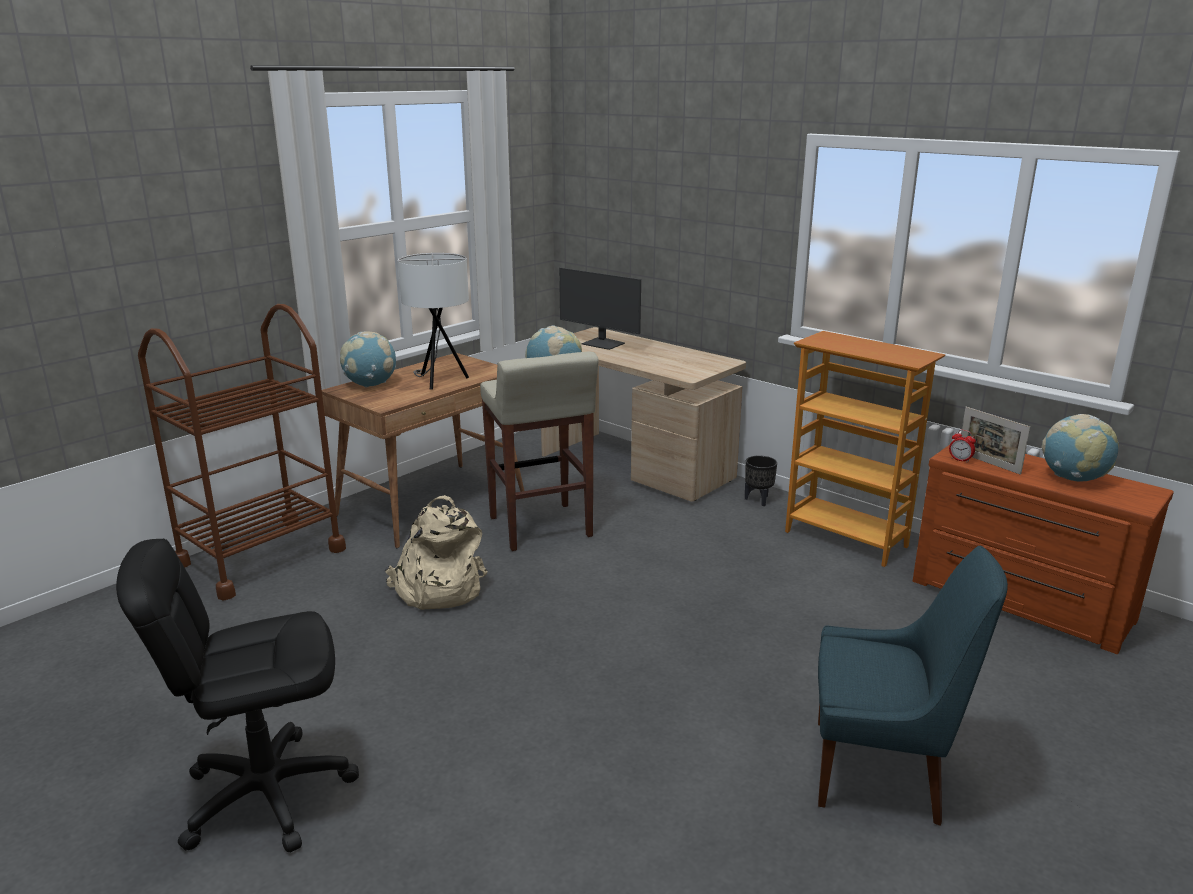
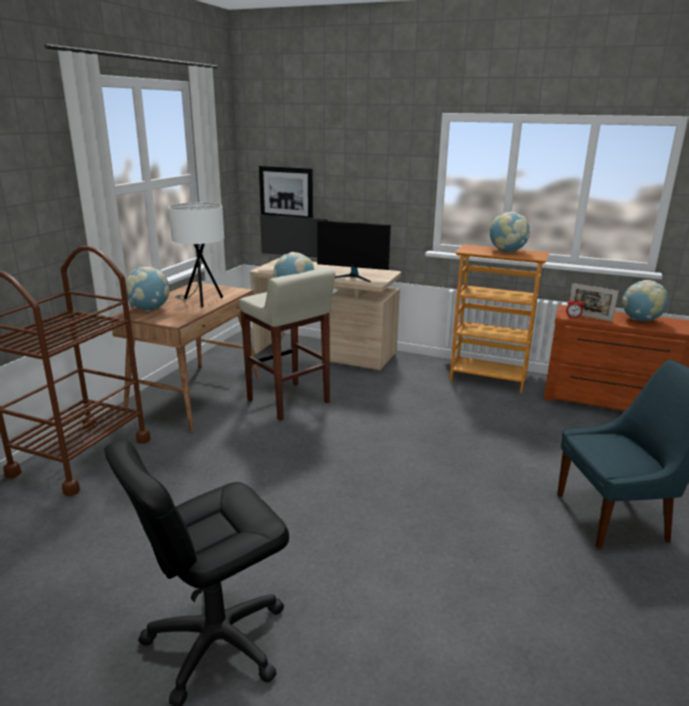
camera: 20 degrees left, 0 degrees up
beige backpack [385,495,488,610] -> none
black planter [745,456,777,506] -> none
none -> picture [259,166,313,218]
none -> monitor [317,221,391,282]
none -> globe [489,212,530,252]

